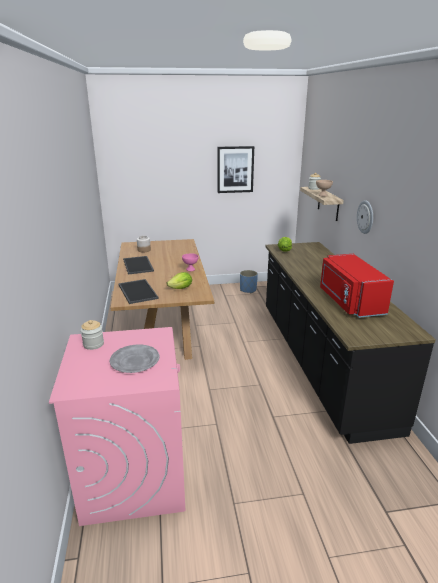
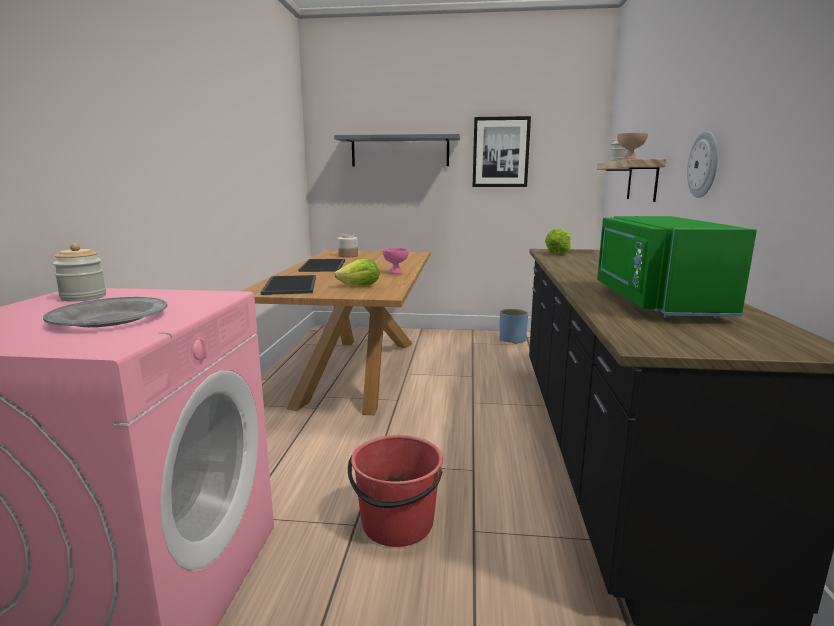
camera: 15 degrees right, 10 degrees down
red microwave [320,254,394,318] -> green microwave [597,216,757,319]
none -> grey shelf [334,134,460,167]
none -> red bucket [348,435,443,547]

